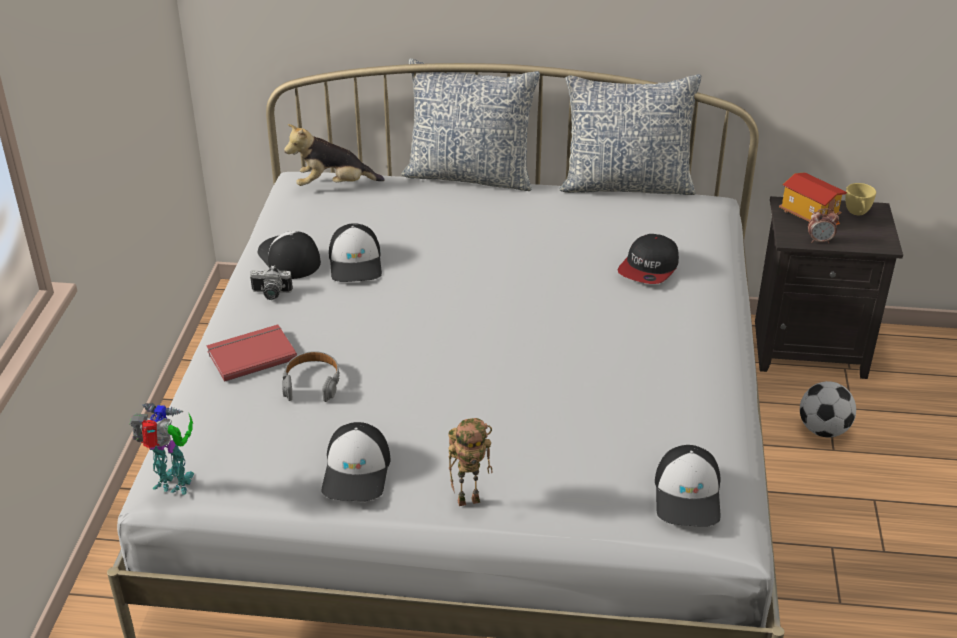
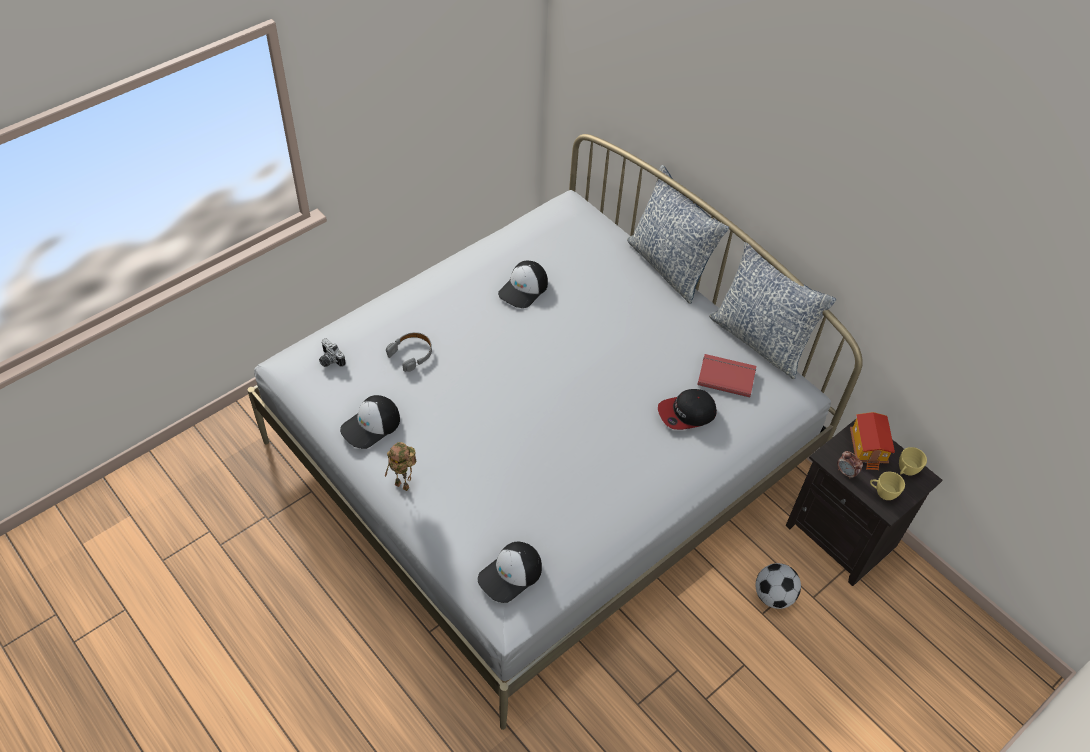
camera: 40 degrees right, 15 degrees up
toy robot [129,403,194,495] -> none
red book [206,325,297,382] -> red book moved to [697,354,756,397]
camera [250,265,293,300] -> camera moved to [319,338,346,367]
cap [257,231,321,279] -> none
plush toy [284,124,385,186] -> none
none -> yellow cup [870,472,905,500]

